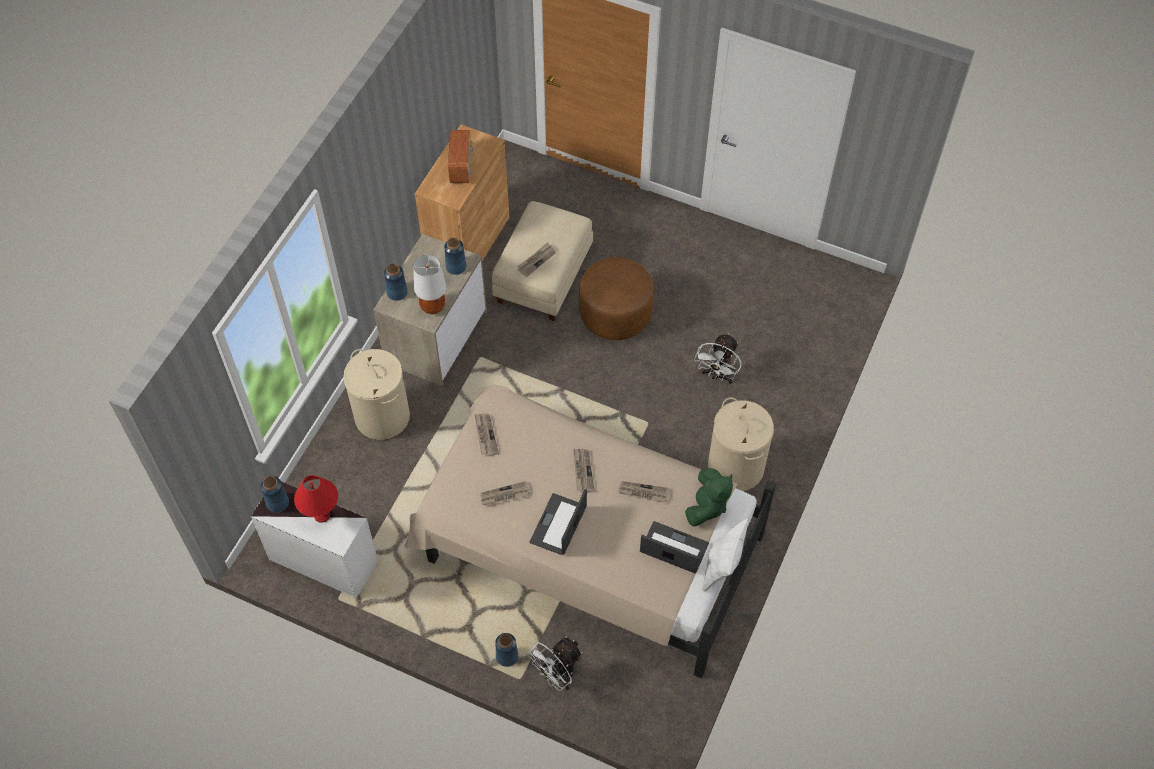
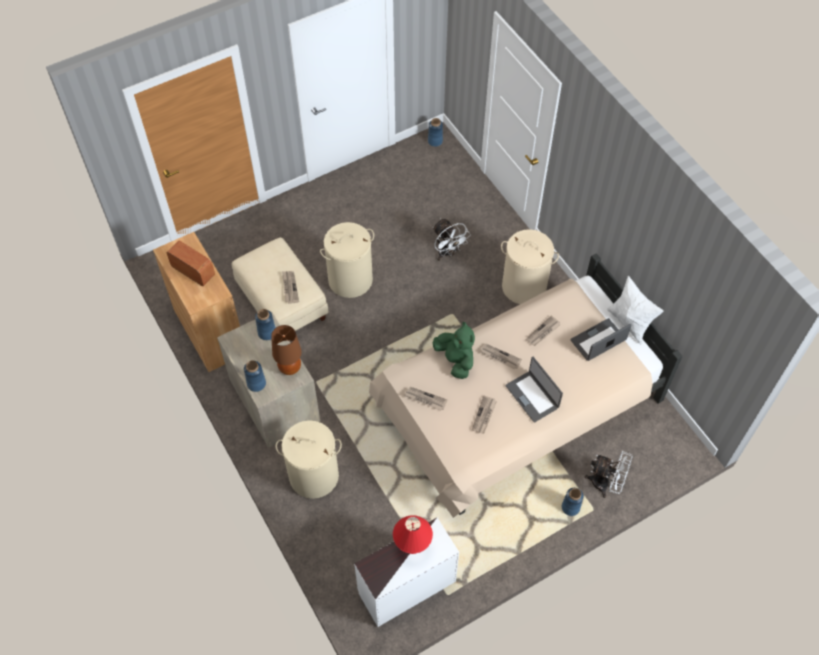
camera: 55 degrees left, 0 degrees up
blue vase [261,476,289,513] -> blue vase moved to [428,118,443,147]
white table lamp [413,255,446,314] -> brown table lamp [271,325,302,375]
white fan [527,636,582,691] -> white fan turned 60 degrees counterclockwise [585,451,633,498]
brown ottoman [579,257,654,340] -> beige laundry basket [320,222,374,298]
green plush toy [685,468,733,526] -> green plush toy moved to [433,321,475,379]

